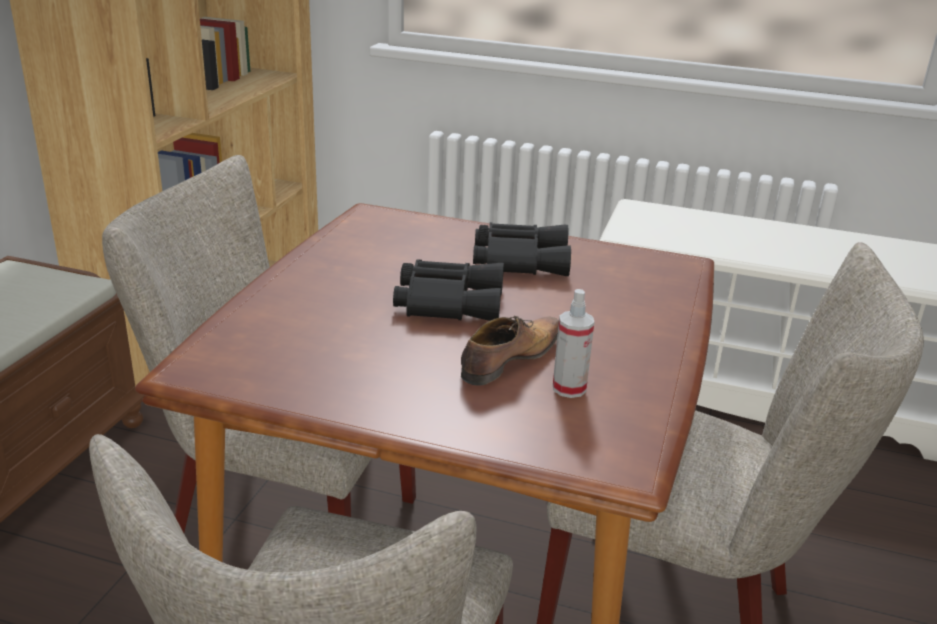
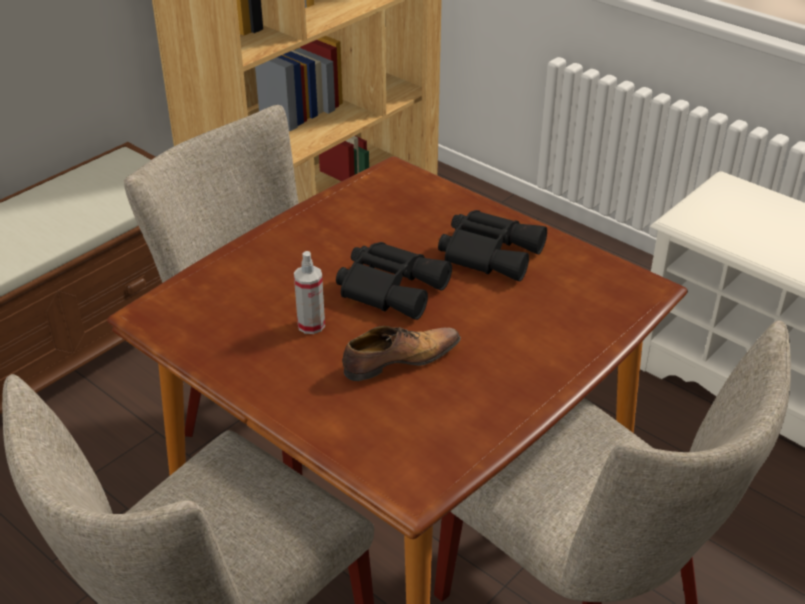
camera: 25 degrees right, 10 degrees up
spray bottle [553,289,594,398] -> spray bottle moved to [294,251,325,334]

